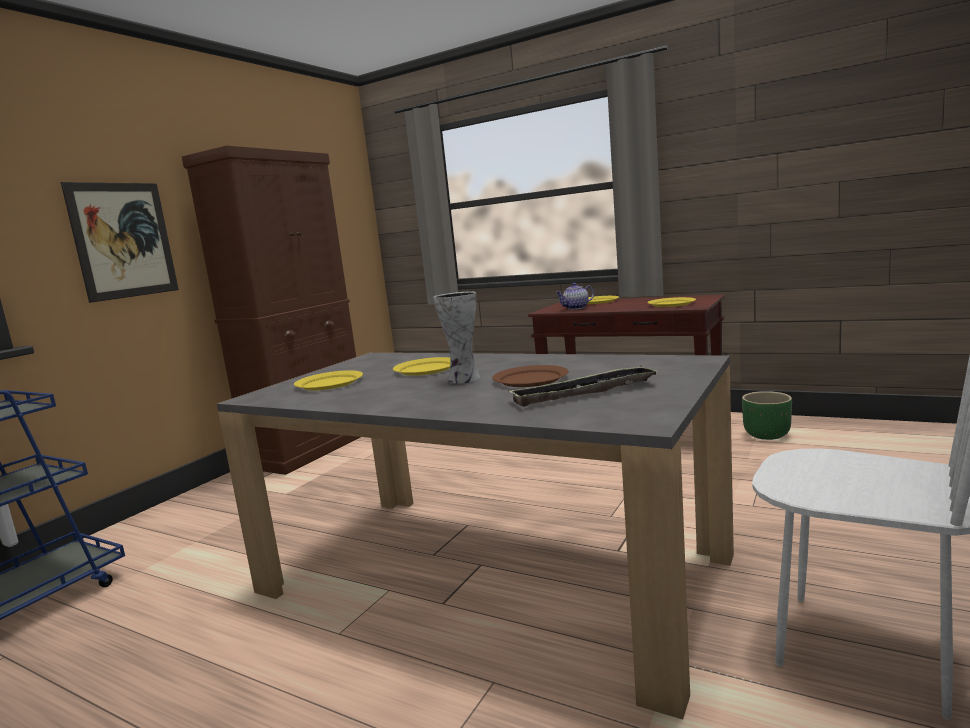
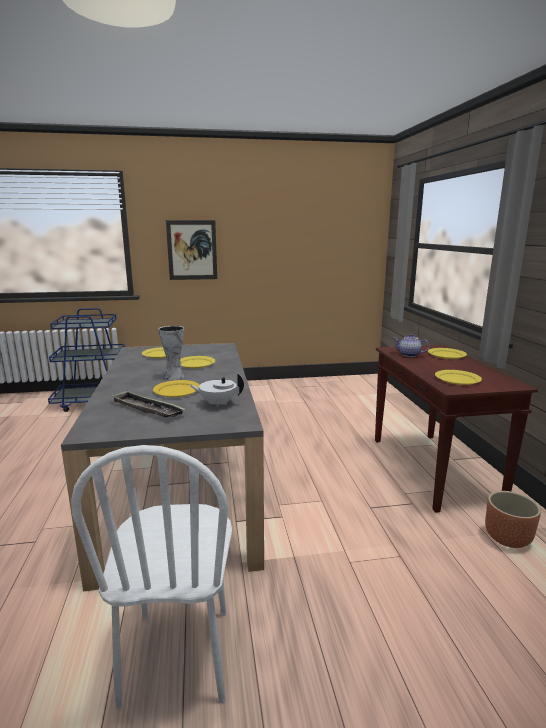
camera: 50 degrees right, 5 degrees up
brown cabinet [182,145,360,475] -> none
brown plate [492,365,568,387] -> yellow plate [153,380,200,397]
green planter [742,391,792,440] -> brown planter [485,491,541,548]
none -> white teapot [189,373,244,407]

